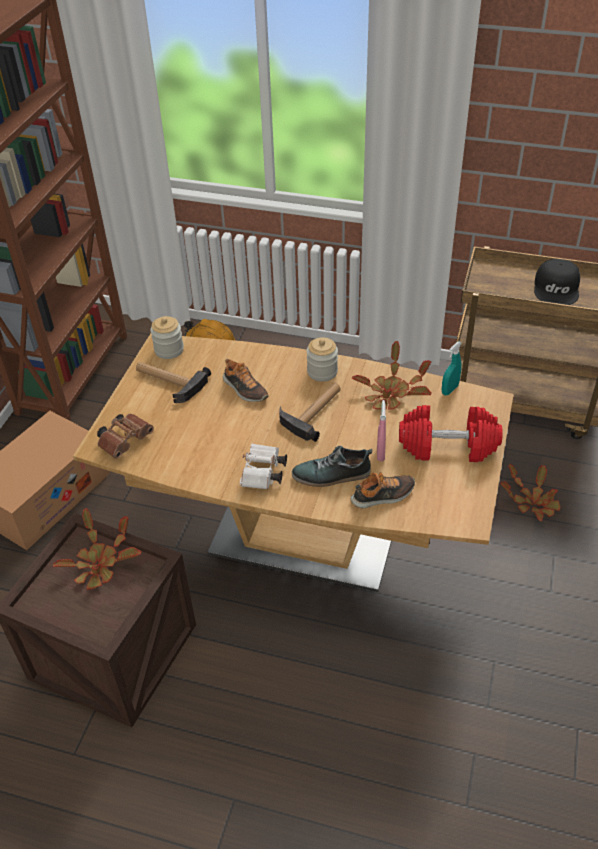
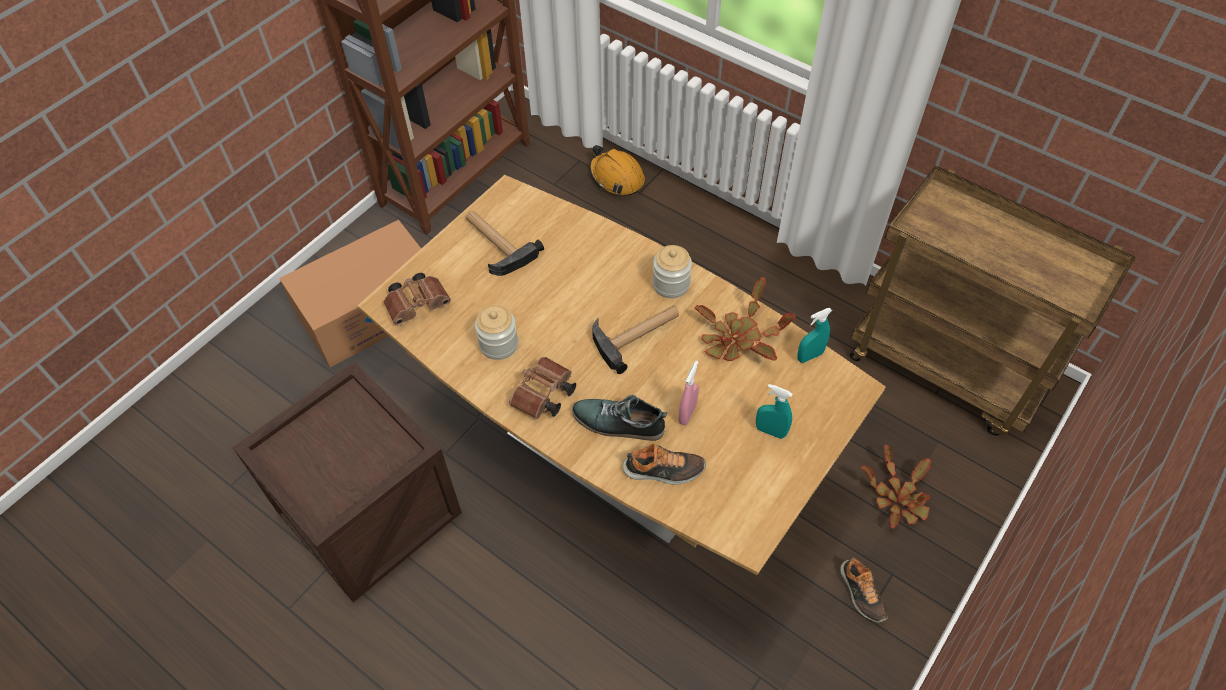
camera: 20 degrees right, 10 degrees up
potted plant [53,508,141,590] -> none
jar [150,316,184,359] -> jar moved to [475,305,518,360]
shoe [223,359,269,402] -> shoe moved to [840,556,888,623]
white binoculars [240,444,287,489] -> brown binoculars [509,357,576,419]
red dumbbell [399,405,503,462] -> turquoise spray bottle [756,384,792,439]
black cap [534,259,580,305] -> none

